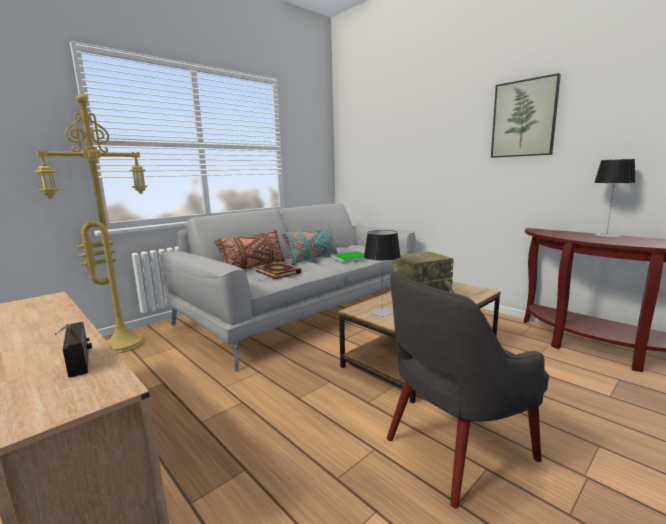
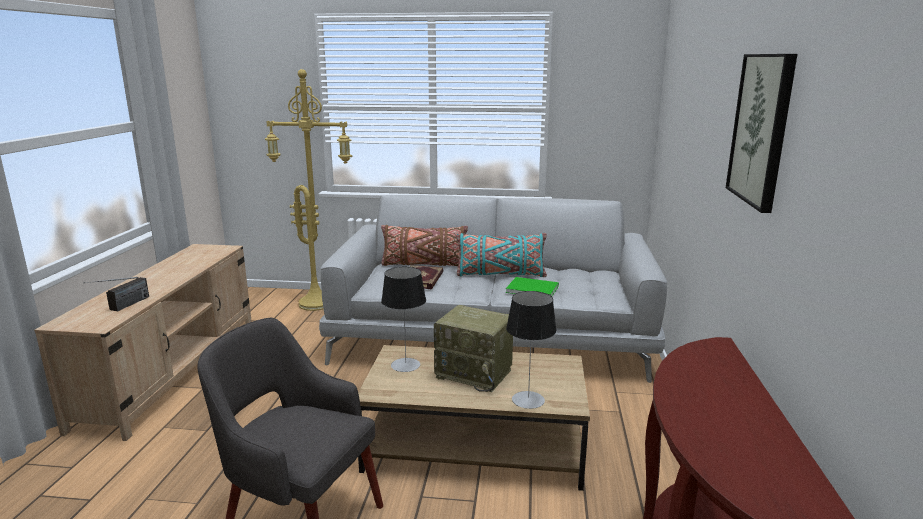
camera: 50 degrees right, 5 degrees up
table lamp [593,159,635,237] -> table lamp moved to [506,291,557,409]

